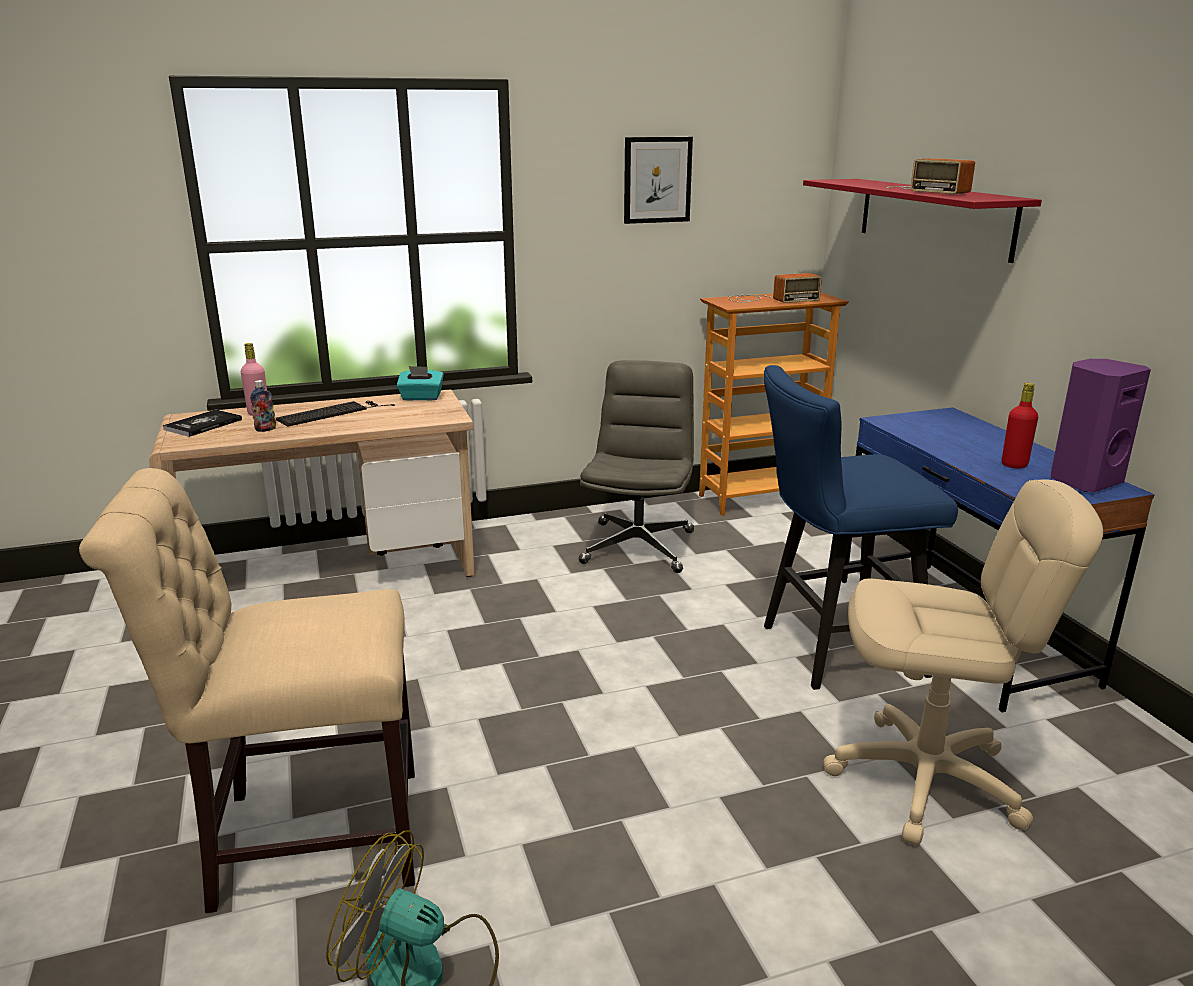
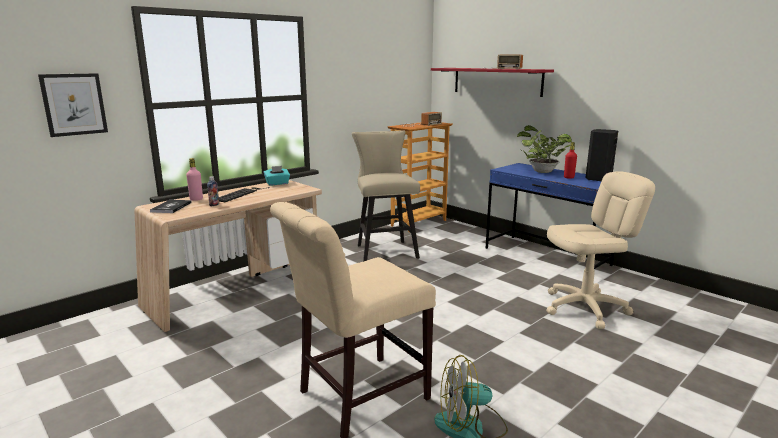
camera: 25 degrees left, 5 degrees down
grey office chair [579,360,694,573] -> beige stool [352,130,420,262]
picture [624,137,693,224] -> picture moved to [38,73,108,137]
blue stool [764,365,958,690] -> none
purple speaker [1051,359,1151,492] -> black speaker [585,129,618,181]
none -> potted plant [517,125,572,173]

